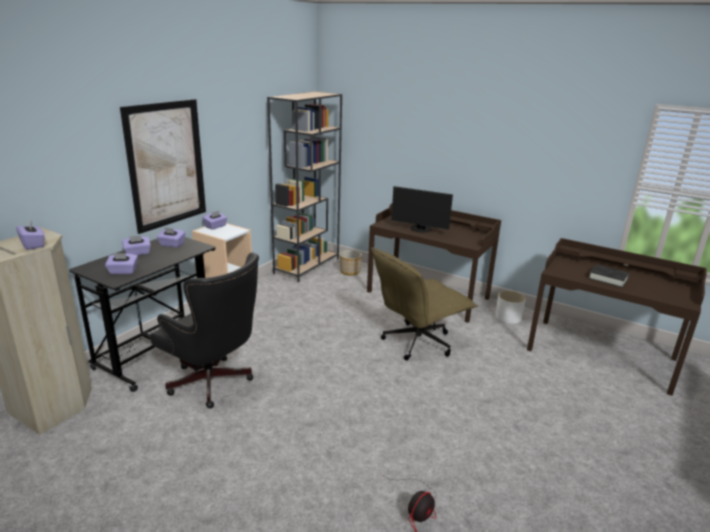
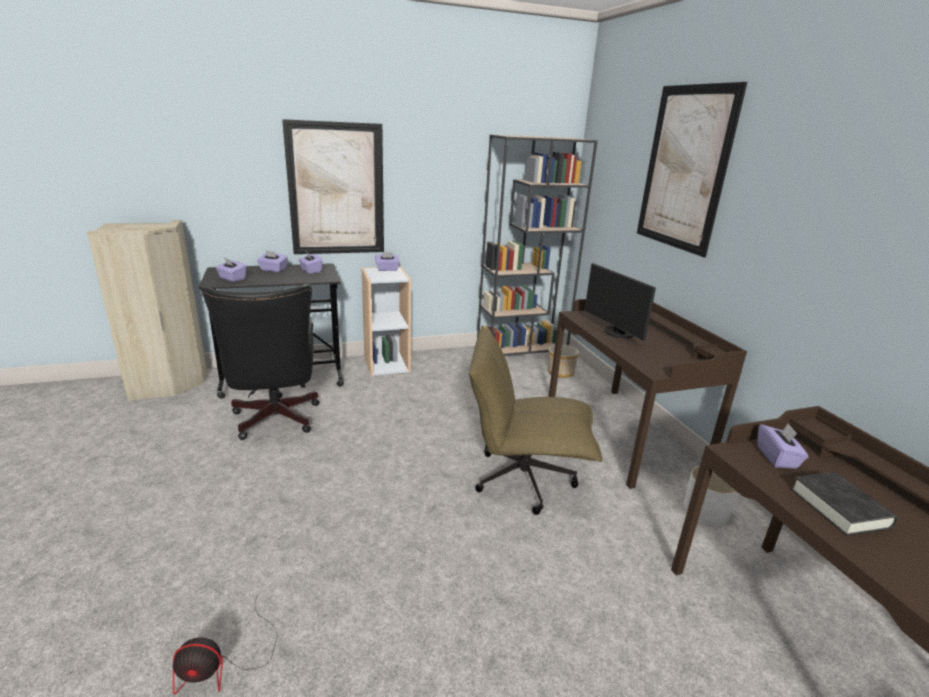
camera: 40 degrees right, 0 degrees up
purple tissue box [16,220,45,250] -> purple tissue box moved to [757,423,809,469]
none -> picture [637,82,747,257]

